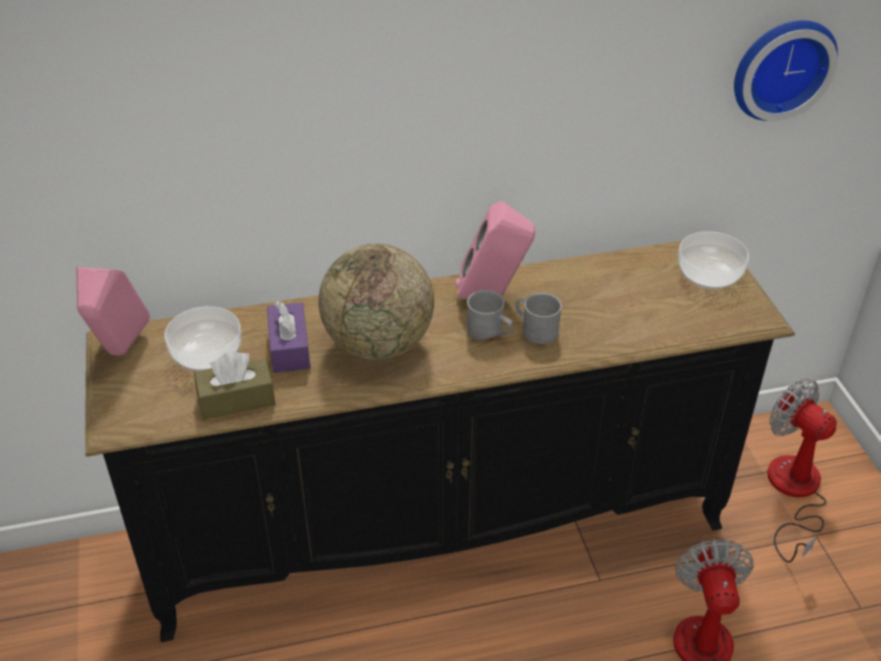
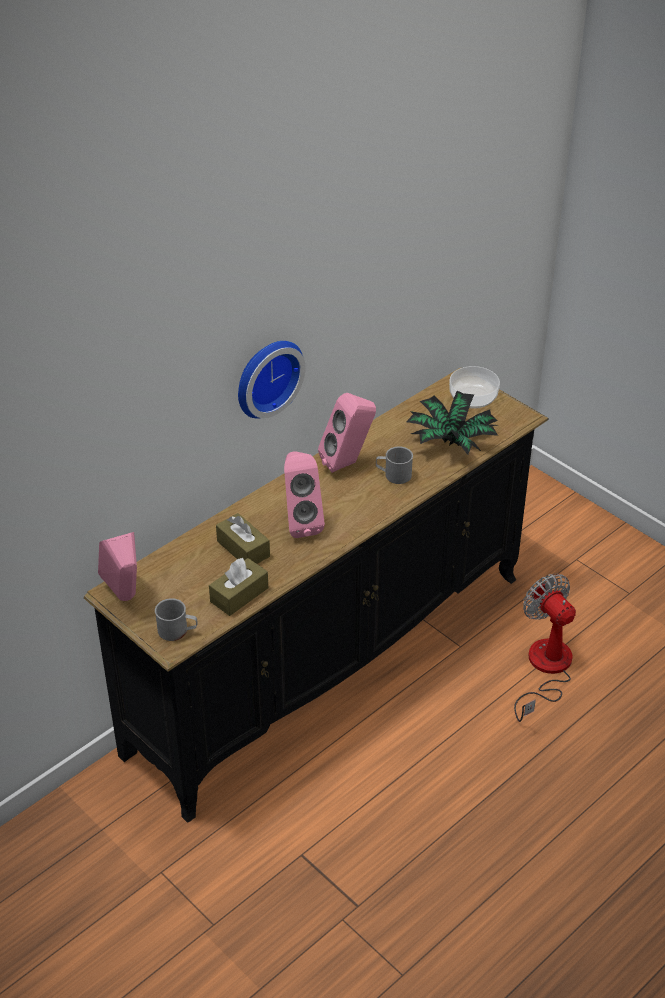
camera: 30 degrees left, 0 degrees up
bowl [164,306,242,371] -> none
purple tissue box [267,301,310,373] -> brown tissue box [216,513,270,564]
globe [318,244,434,360] -> pink speaker [284,451,325,538]
grey mug [467,290,513,341] -> grey mug moved to [155,598,198,641]
wall clock [734,20,838,121] -> wall clock moved to [238,341,306,419]
fan [767,379,837,563] -> none
none -> potted plant [406,391,498,455]

